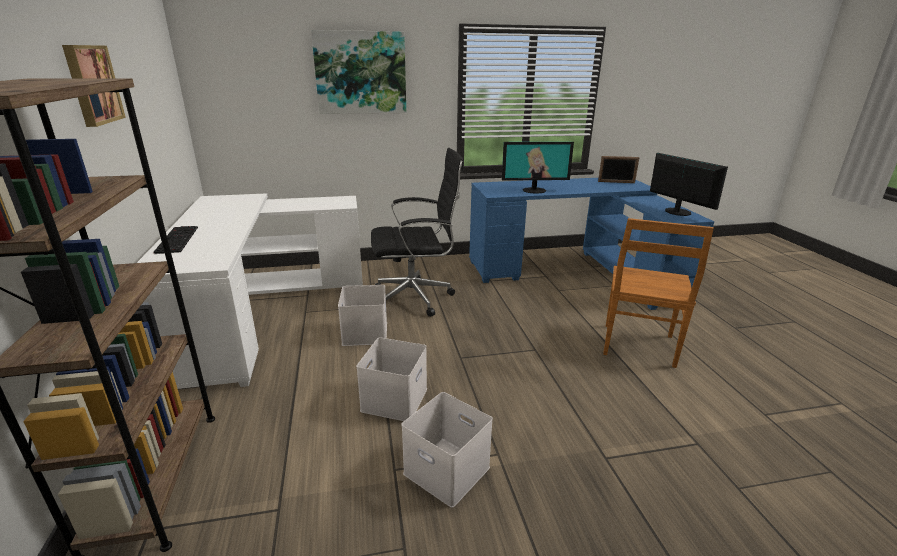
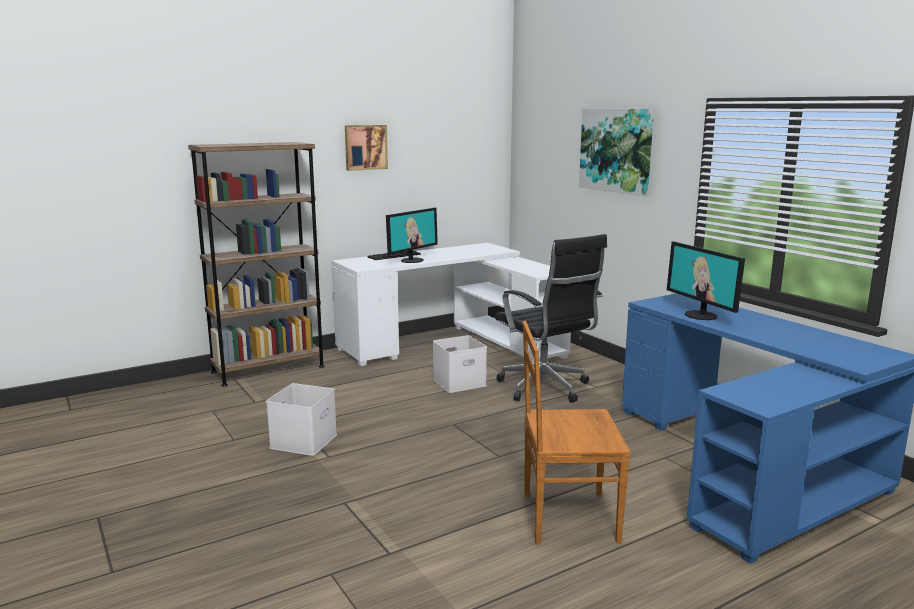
camera: 70 degrees right, 10 degrees down
white storage box [356,337,427,421] -> none
picture frame [598,156,640,183] -> none
monitor [650,153,728,216] -> monitor moved to [386,207,438,263]

